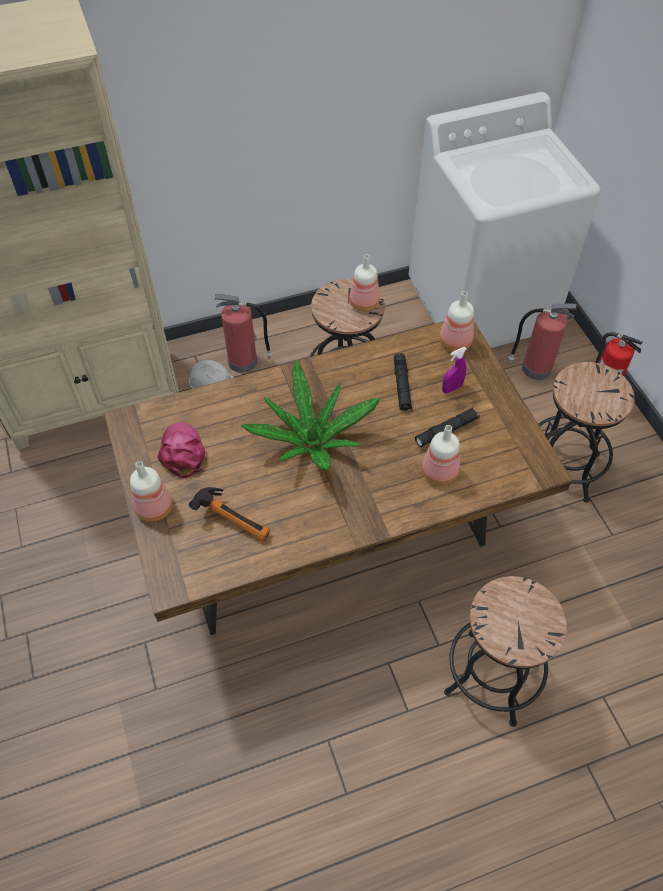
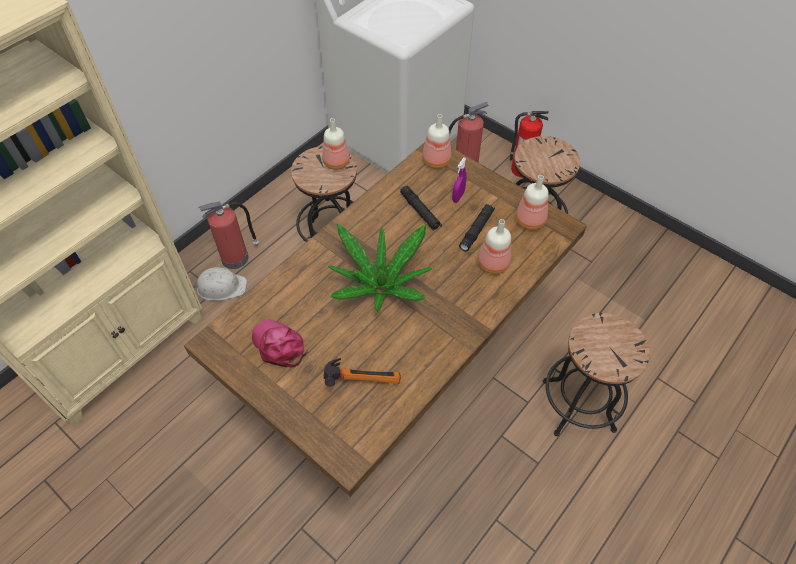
camera: 30 degrees left, 0 degrees up
bottle [130,461,172,522] -> bottle moved to [516,175,549,230]

